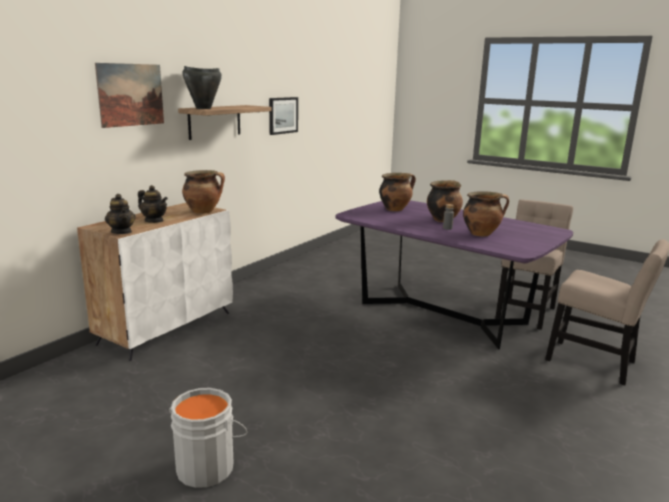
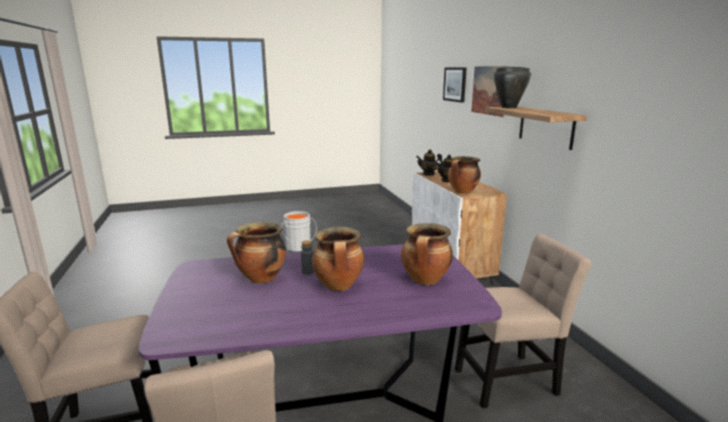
camera: 130 degrees right, 0 degrees up
picture [269,97,298,135] -> picture moved to [443,67,467,103]
none -> beige chair [455,233,591,408]

